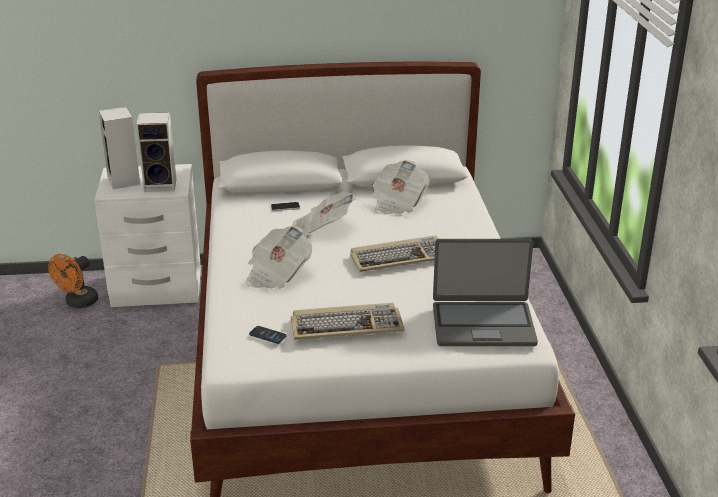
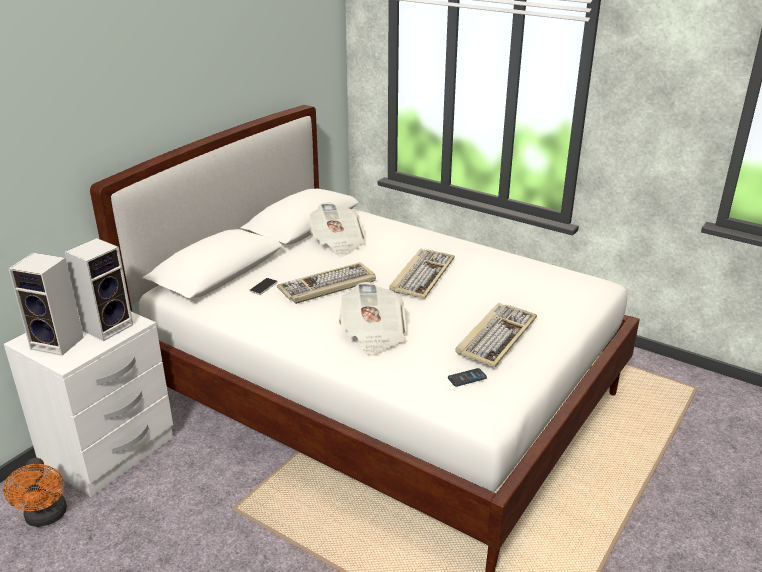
camera: 50 degrees left, 0 degrees up
newspaper [292,191,356,235] -> keyboard [277,262,376,304]
laptop [433,239,538,346] -> none

